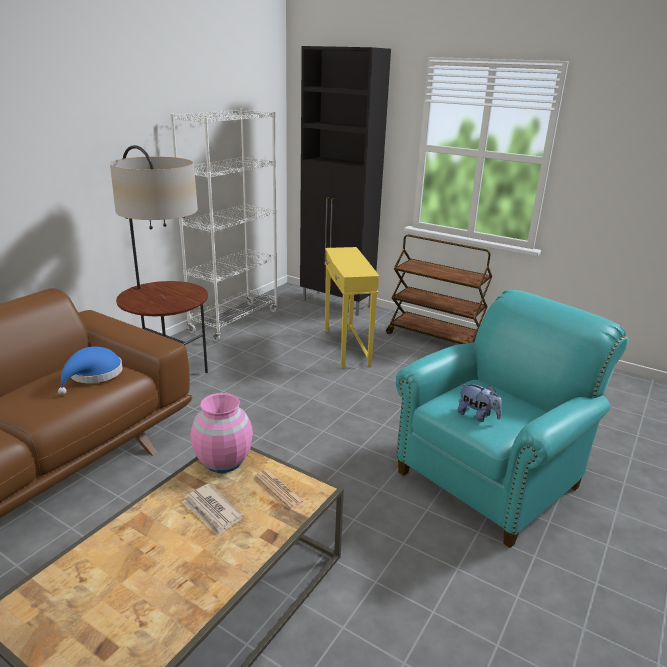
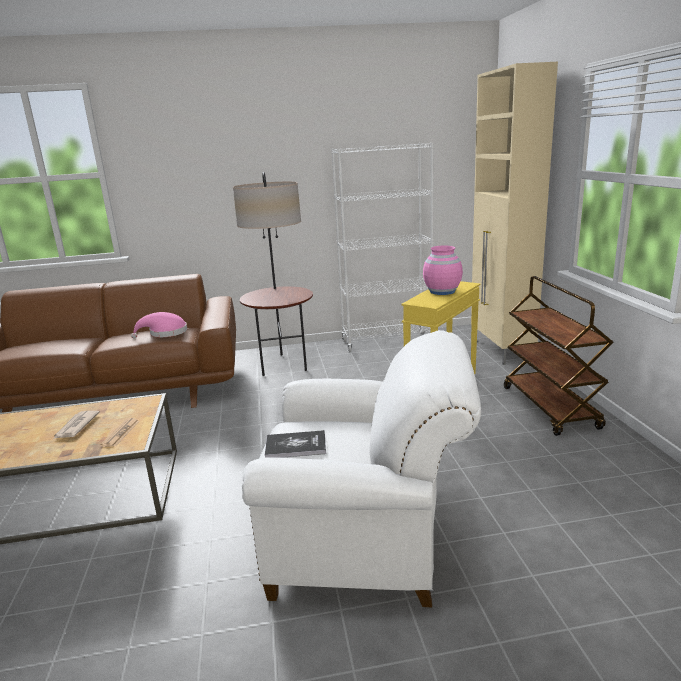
camera: 50 degrees right, 5 degrees down
blue hat [58,346,123,395] -> pink hat [131,312,187,339]
pink vase [191,393,253,473] -> pink vase moved to [423,246,463,295]
black cabinet [300,46,391,316] -> beige cabinet [471,62,558,365]
turquoise armchair [396,290,629,548] -> white armchair [242,330,481,607]
plush toy [457,384,502,422] -> book [265,430,326,458]

